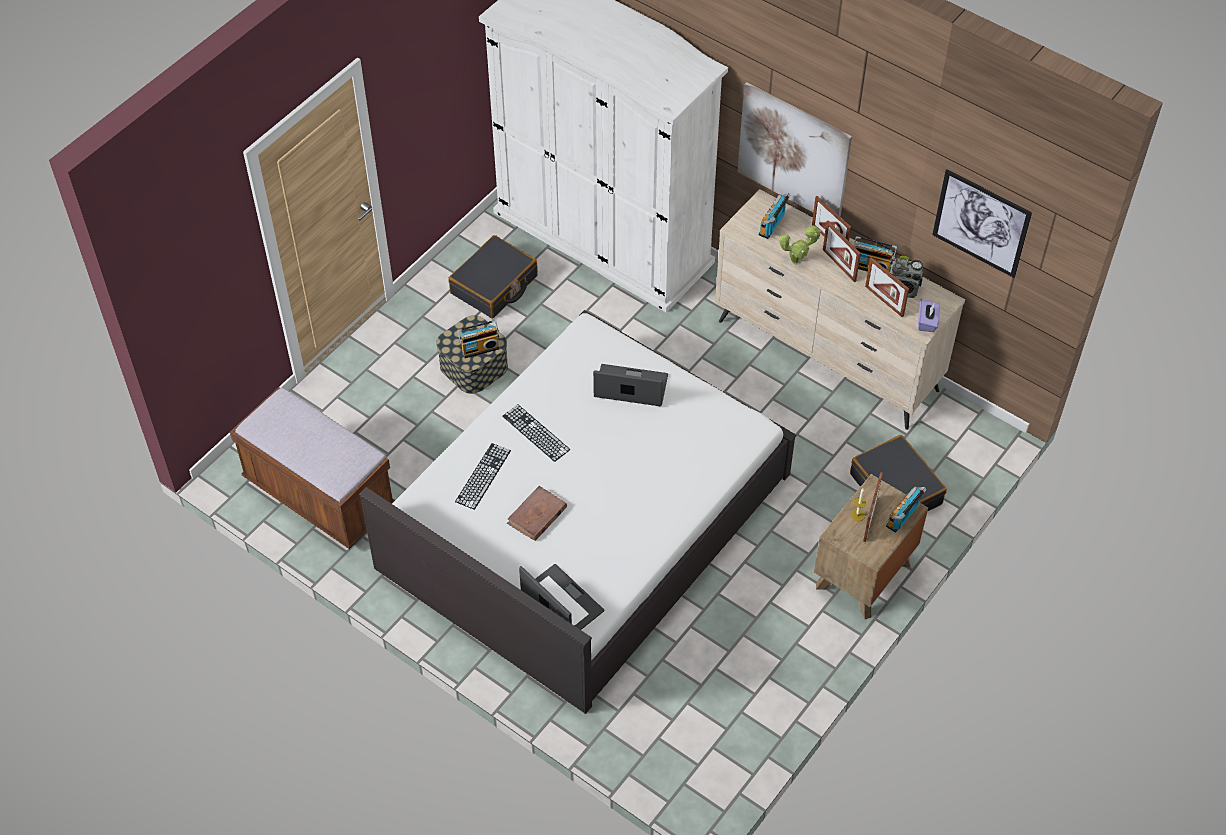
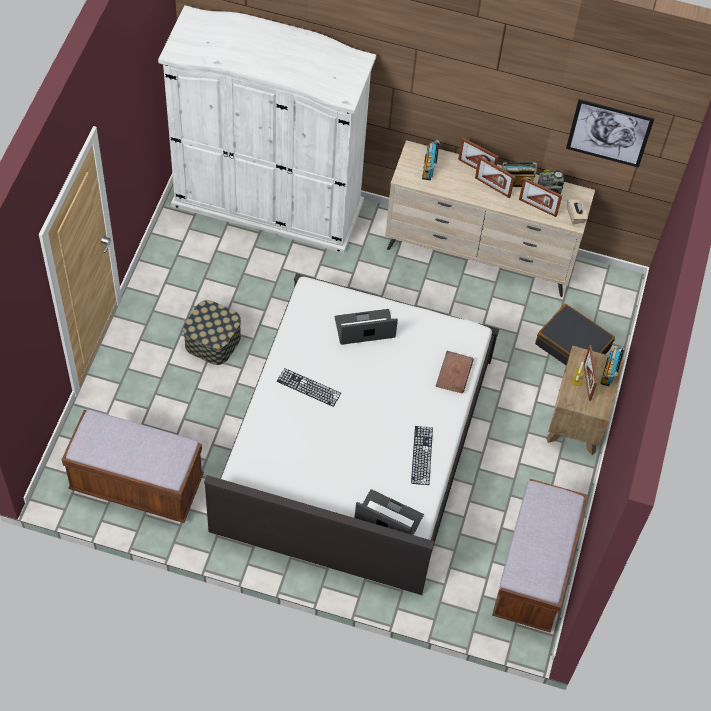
camera: 25 degrees left, 5 degrees up
black suitcase [448,235,538,318] -> none
keyboard [455,443,511,510] -> keyboard moved to [411,426,433,485]
radio [457,320,500,358] -> none
brown book [507,486,567,541] -> brown book moved to [435,351,474,394]
picture [738,82,852,217] -> none
potted plant [780,225,821,264] -> none
purple tissue box [918,299,940,332] -> beige tissue box [567,199,588,224]
none -> brown bench [492,479,588,633]

